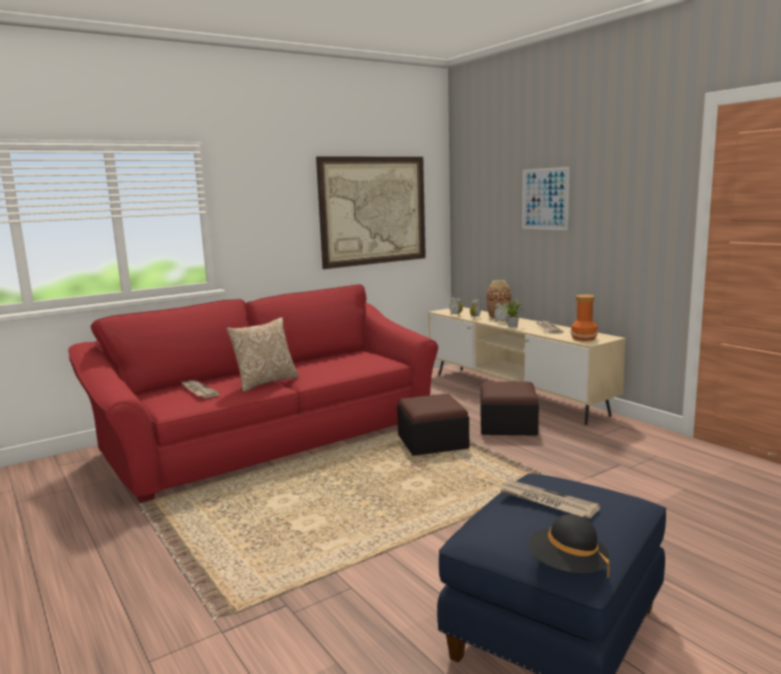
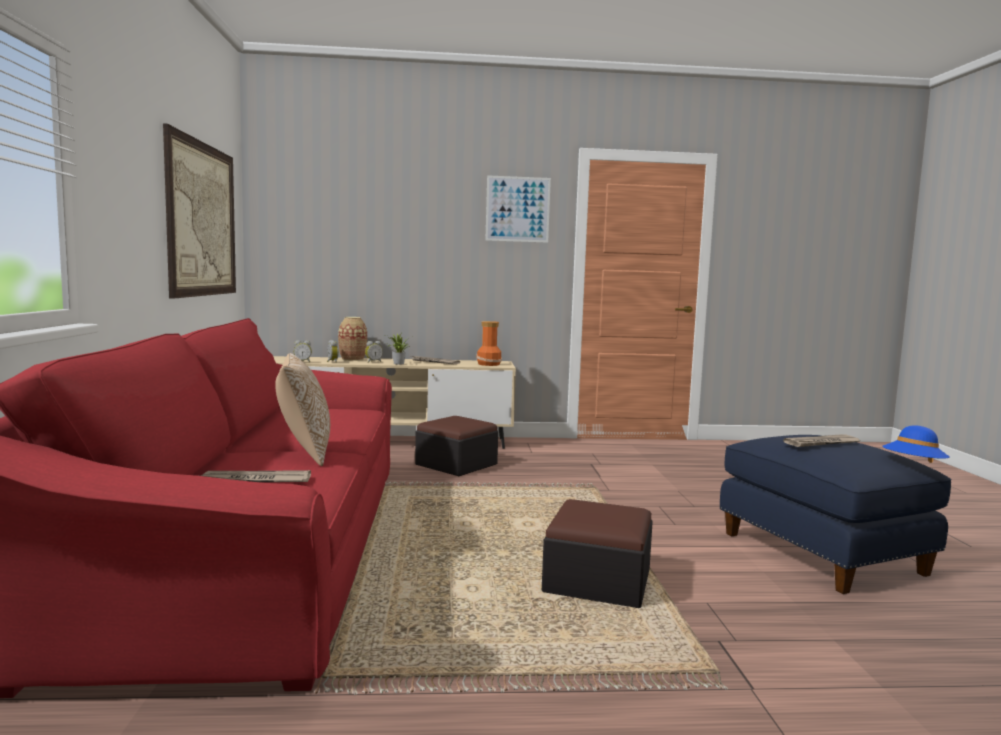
camera: 60 degrees left, 5 degrees down
ottoman [397,394,469,456] -> ottoman moved to [542,499,653,608]
picture [522,167,570,230] -> picture moved to [485,175,551,243]
black hat [529,514,609,578] -> blue hat [882,425,949,463]

